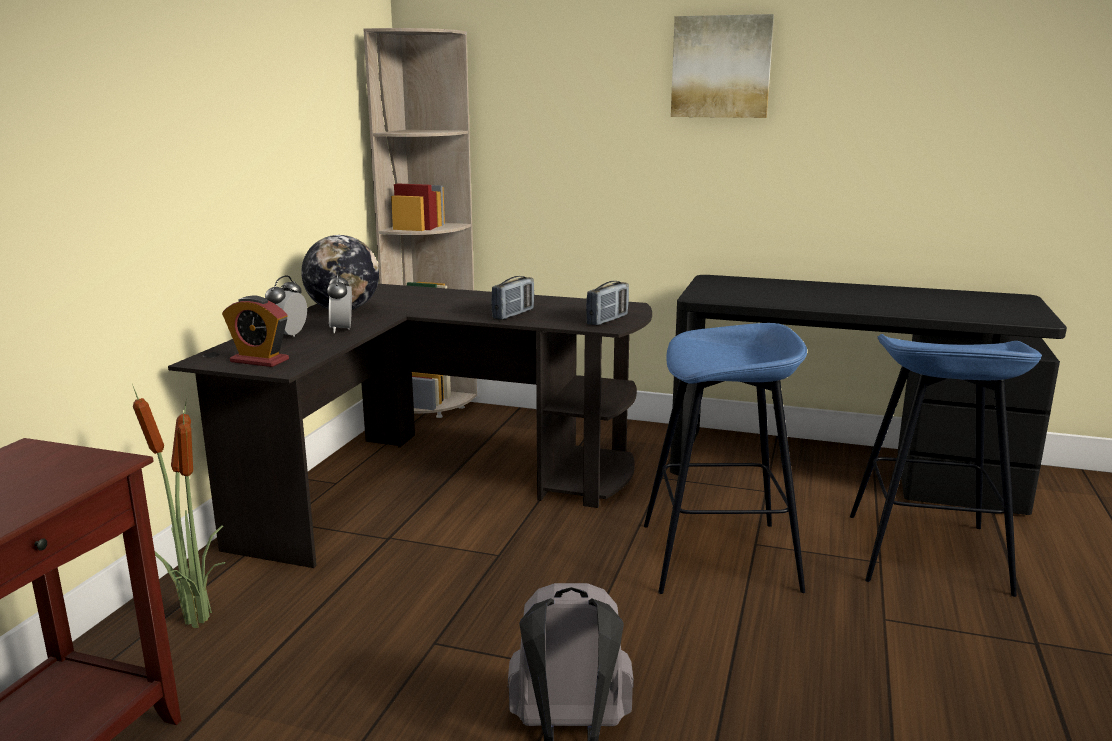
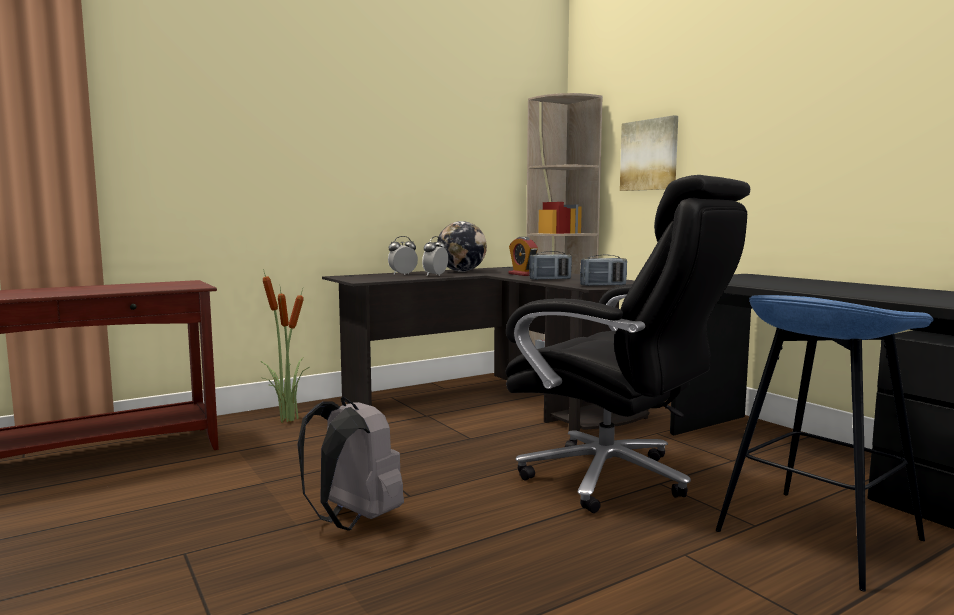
camera: 40 degrees right, 10 degrees down
alarm clock [222,296,289,367] -> alarm clock moved to [508,237,538,276]
blue stool [644,323,807,594] -> black office chair [505,175,750,513]
picture [671,14,774,118] -> picture moved to [620,115,678,191]

